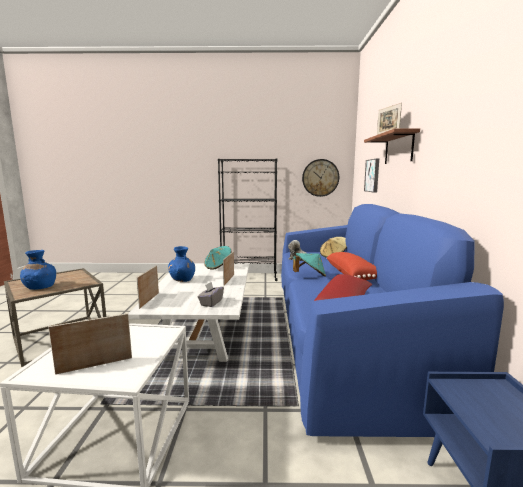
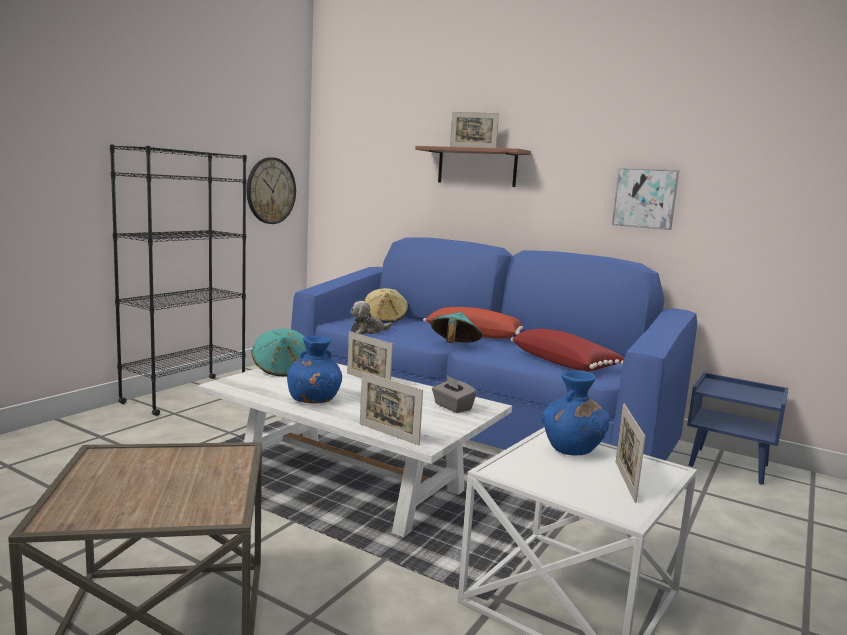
camera: 60 degrees left, 0 degrees up
blue vase [20,250,56,290] -> blue vase moved to [541,370,611,455]
picture [364,159,379,193] -> picture moved to [612,168,679,230]

